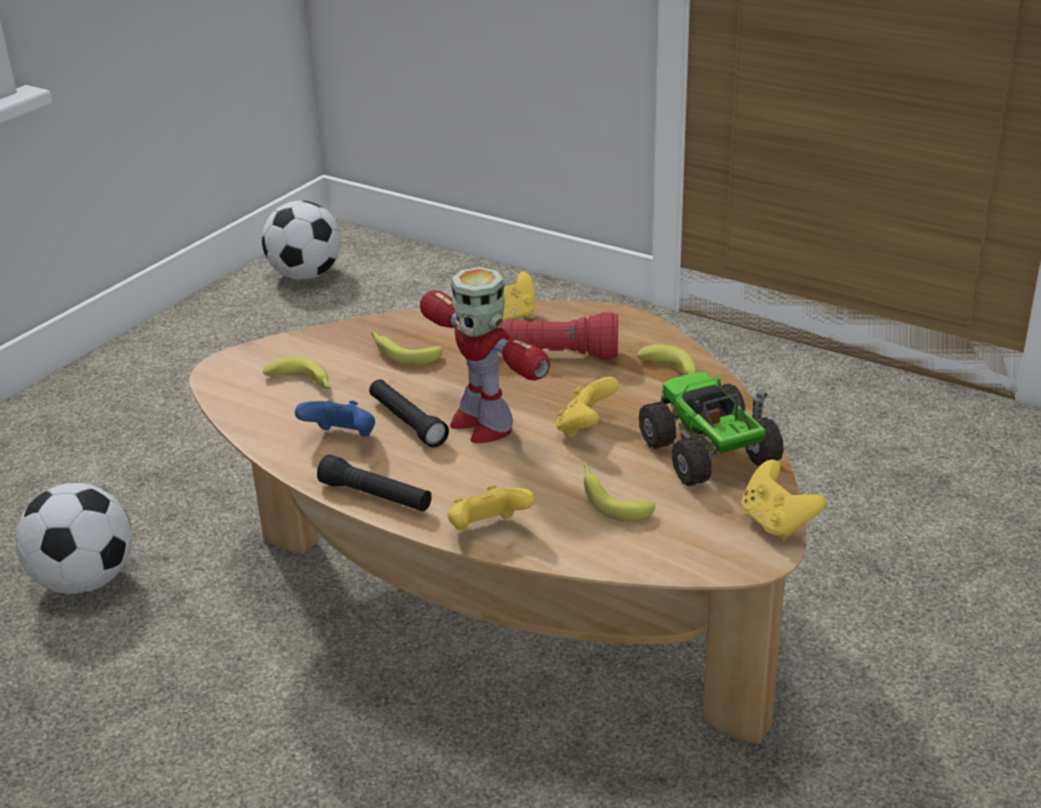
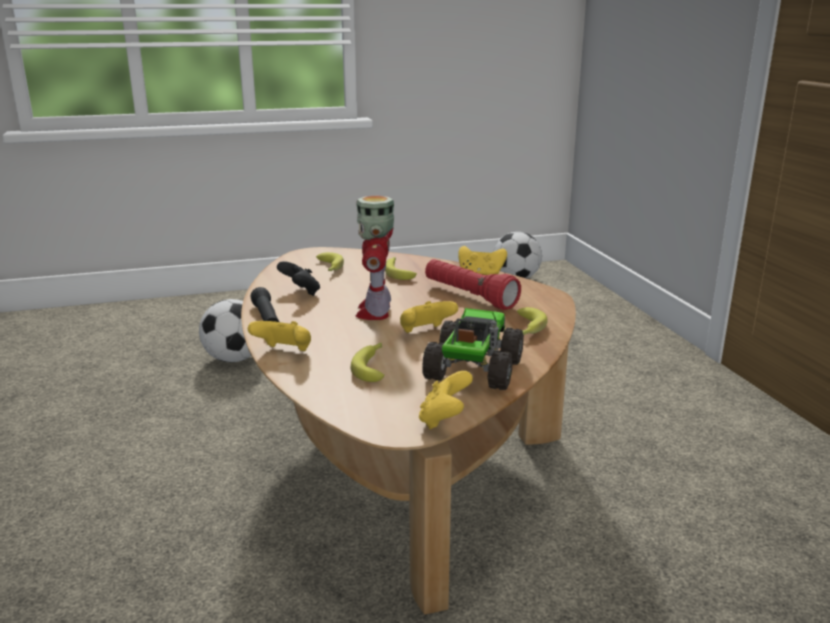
camera: 40 degrees right, 10 degrees down
blue game controller [295,400,375,437] -> black game controller [277,261,320,296]
black flashlight [369,379,449,448] -> none

